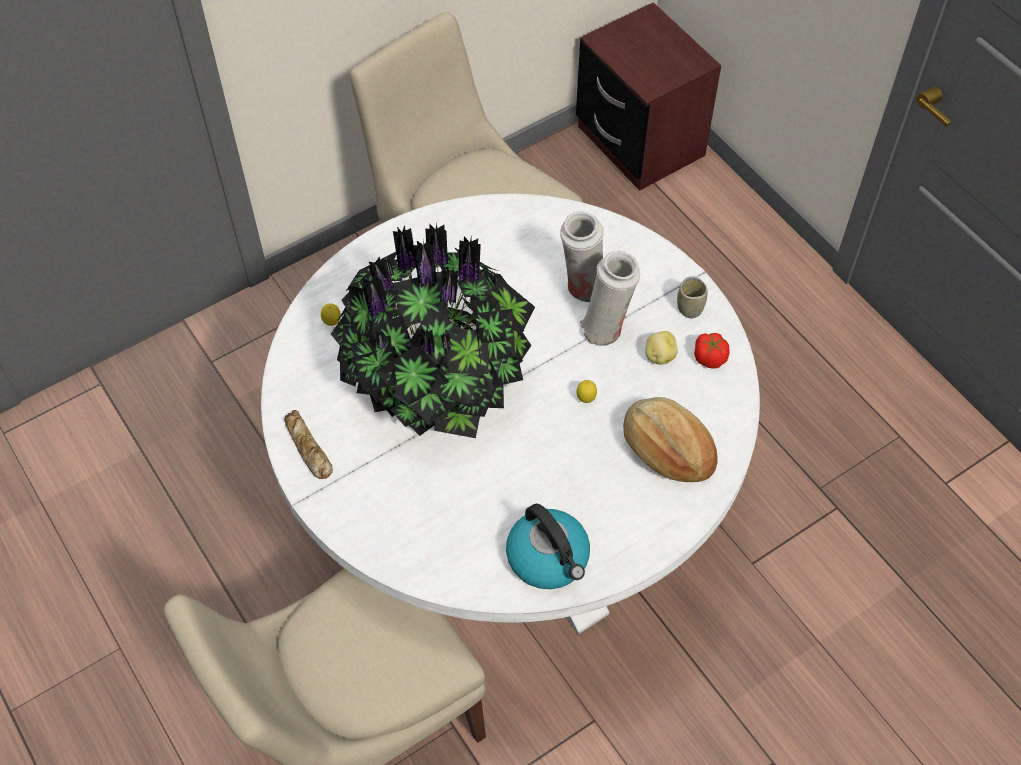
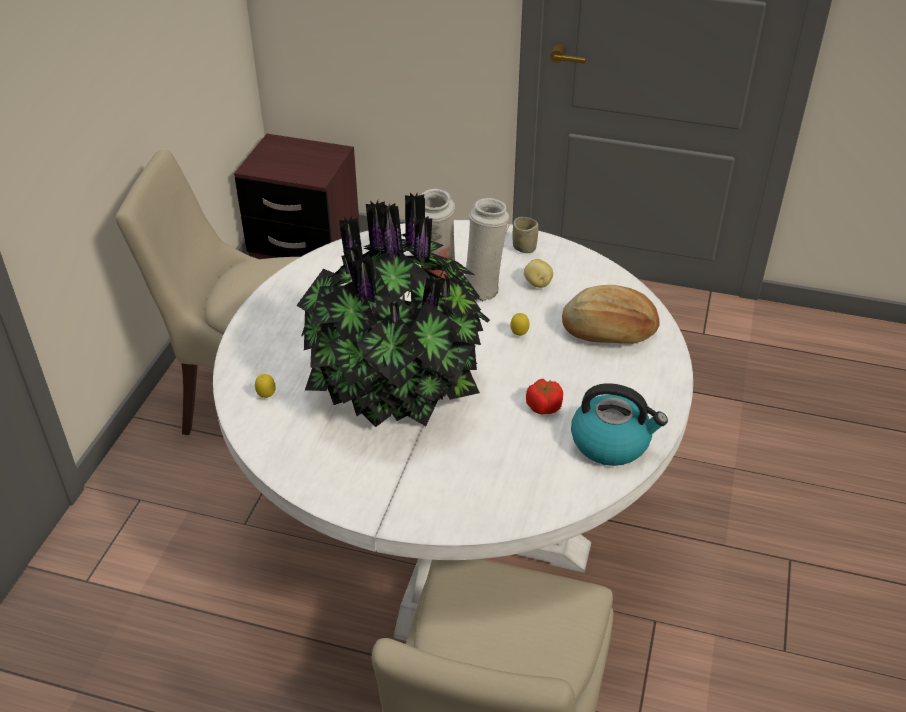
camera: 40 degrees left, 15 degrees down
bread [284,410,333,479] -> none
tomato [694,333,730,369] -> tomato moved to [526,379,563,414]

